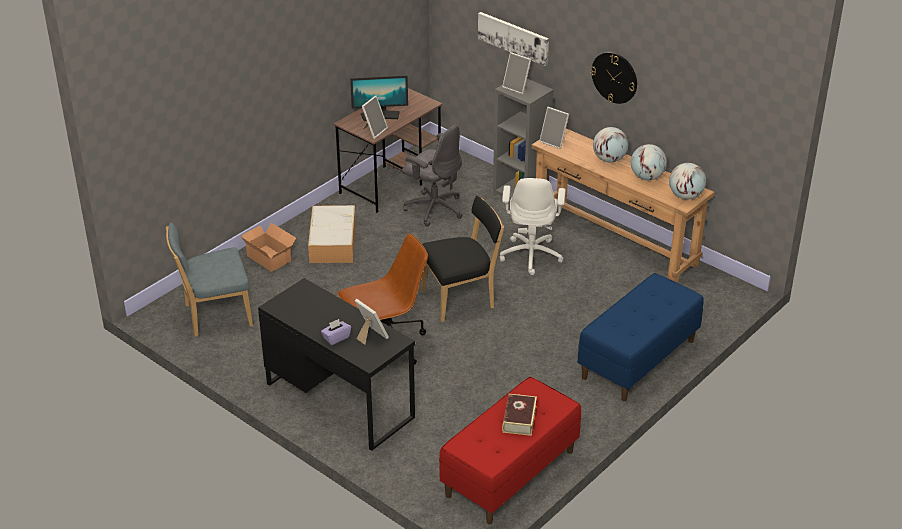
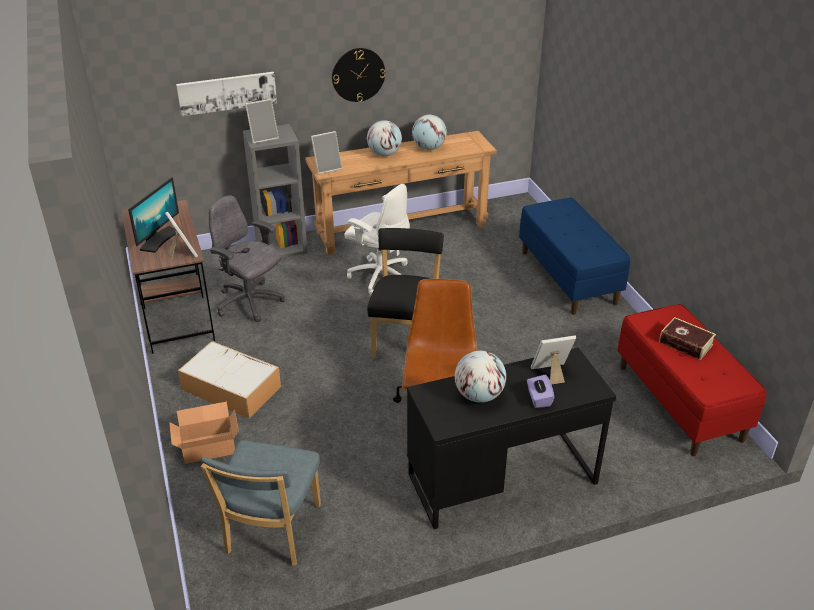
camera: 60 degrees left, 0 degrees up
grey office chair [402,125,462,227] -> grey office chair turned 120 degrees counterclockwise [209,195,285,322]
globe [669,163,706,199] -> globe moved to [455,351,506,403]

